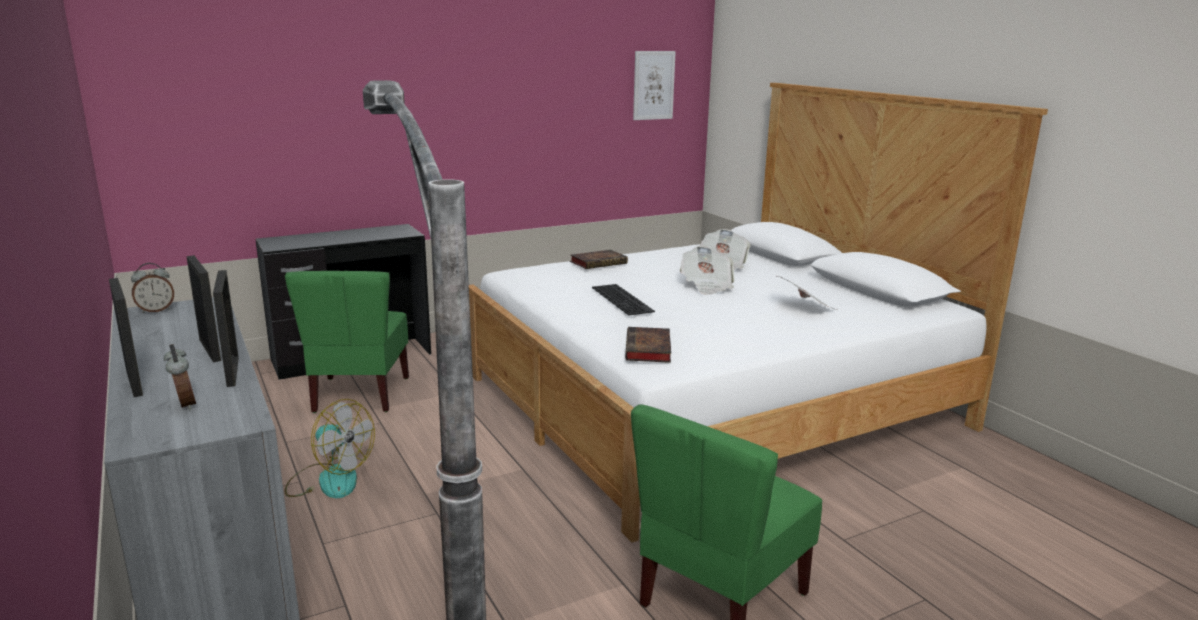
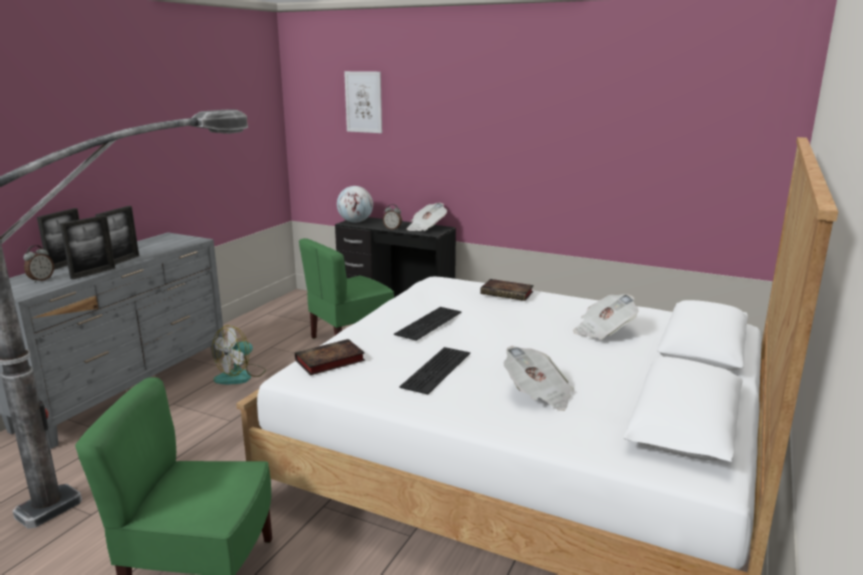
camera: 55 degrees right, 0 degrees up
alarm clock [131,263,174,313] -> alarm clock moved to [383,204,402,230]
fan [284,399,375,498] -> fan turned 45 degrees clockwise [212,325,266,384]
picture [633,51,676,120] -> picture moved to [344,71,382,133]
newspaper [680,246,735,295] -> newspaper moved to [406,203,447,231]
none -> globe [337,186,373,223]
none -> keyboard [399,347,470,395]

